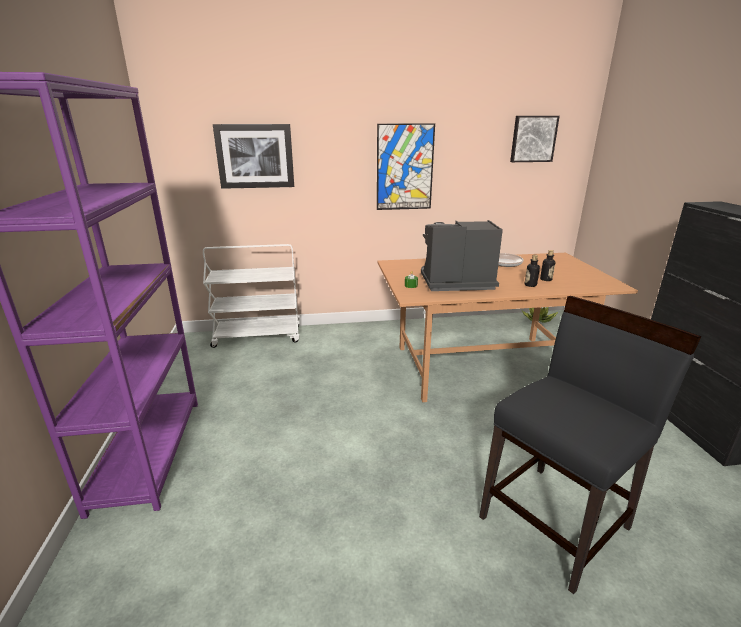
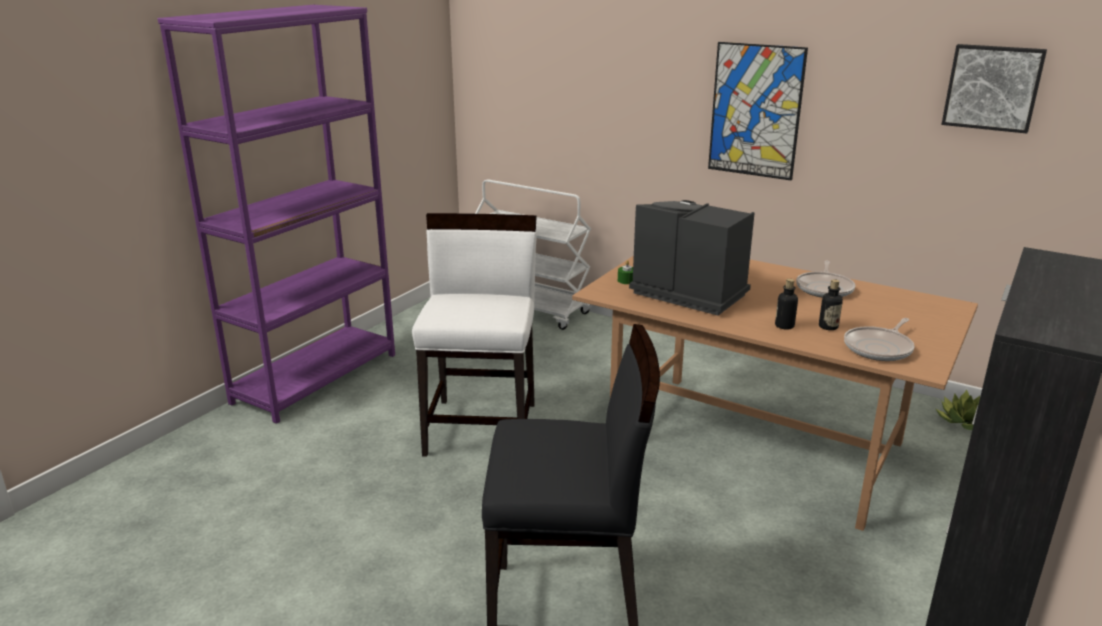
camera: 40 degrees right, 0 degrees up
picture [213,124,294,189] -> none
none -> white chair [412,213,537,457]
none -> frying pan [844,318,914,361]

